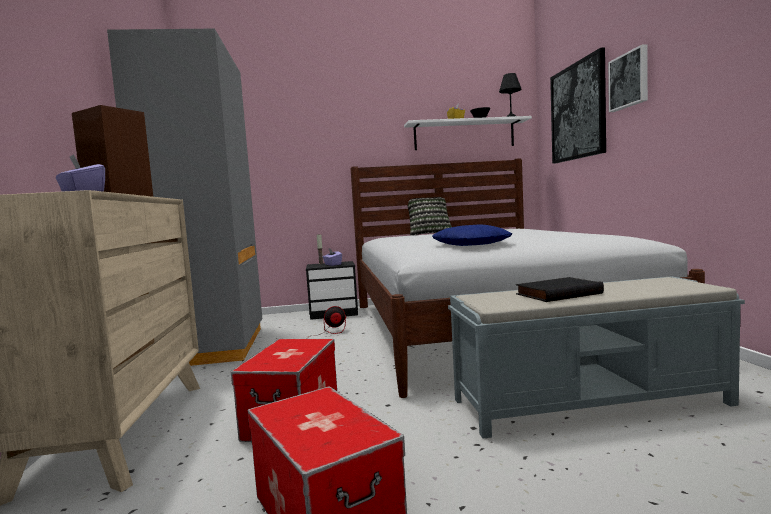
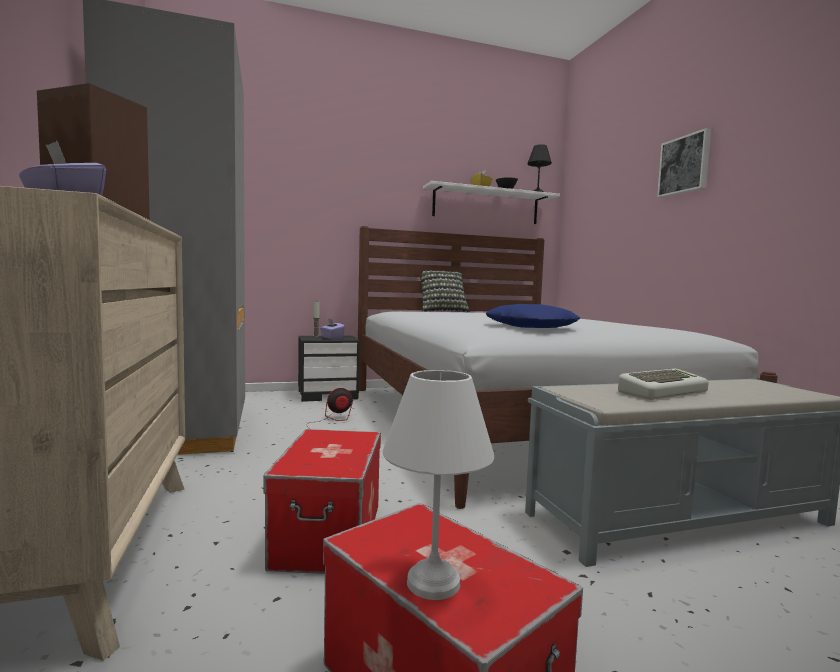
camera: 10 degrees left, 0 degrees up
black book [516,277,604,302] -> keyboard [618,369,709,400]
picture [550,48,606,164] -> none
none -> white table lamp [383,370,494,600]

